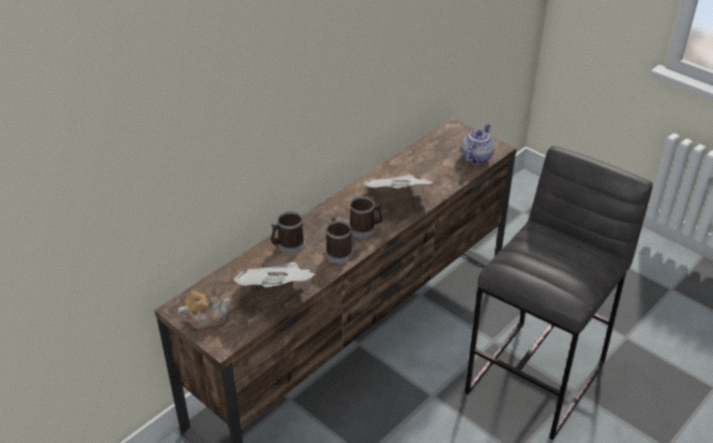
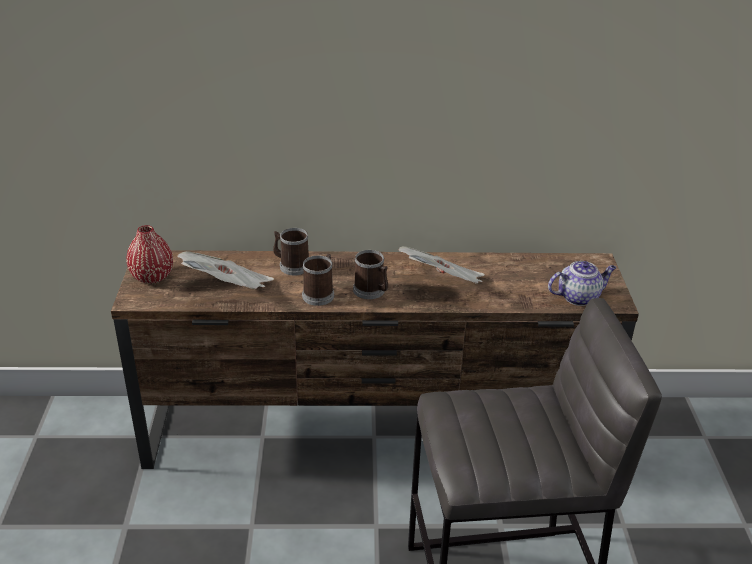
camera: 45 degrees right, 5 degrees down
teapot [178,291,230,329] -> red vase [126,225,173,284]

